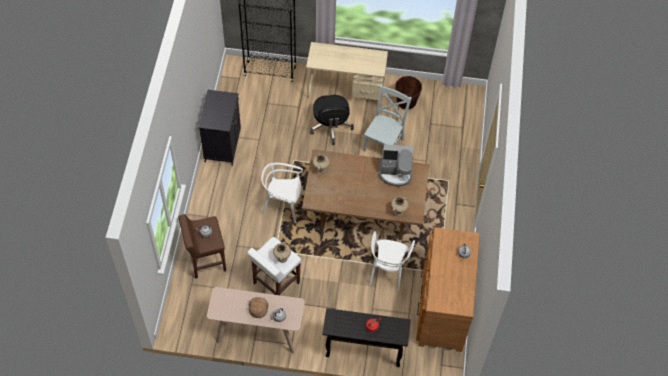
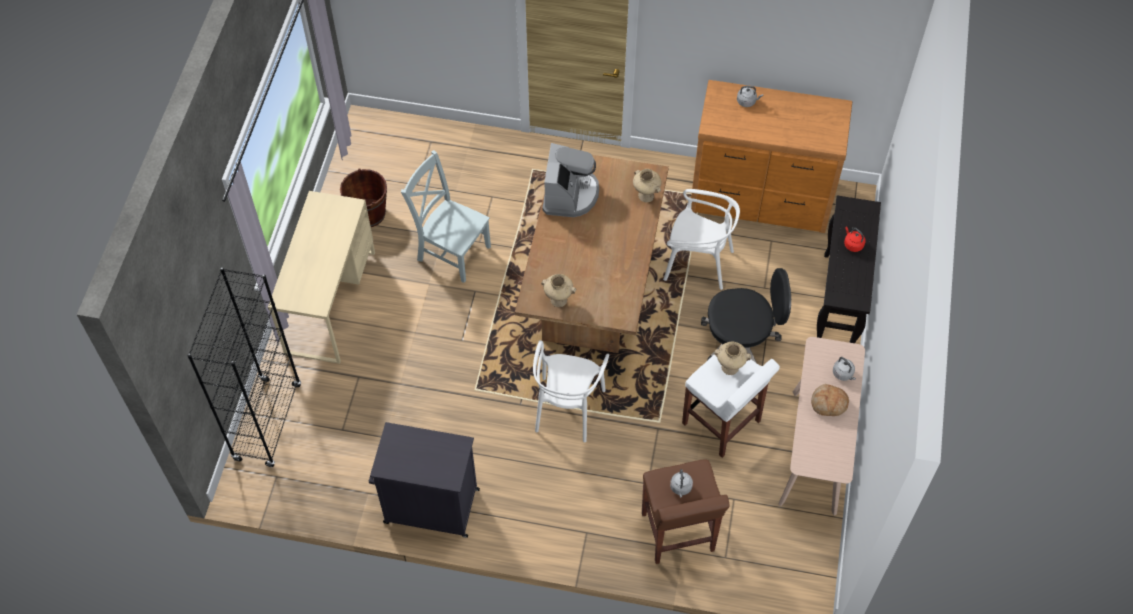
camera: 85 degrees left, 0 degrees up
black office chair [310,95,354,145] -> black office chair moved to [701,268,791,363]

